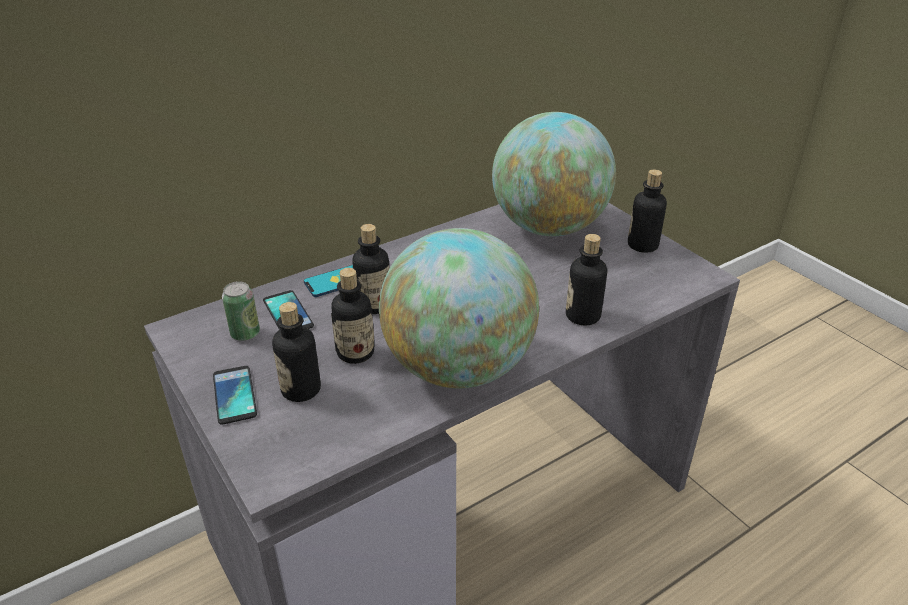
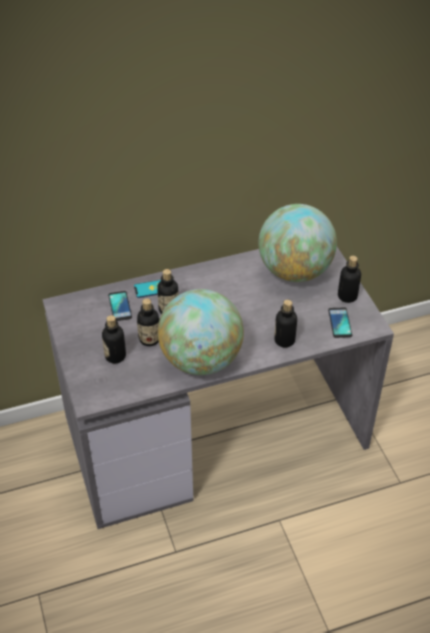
camera: 15 degrees right, 10 degrees up
phone [213,366,257,425] -> phone moved to [328,307,352,338]
can [222,281,260,341] -> none

